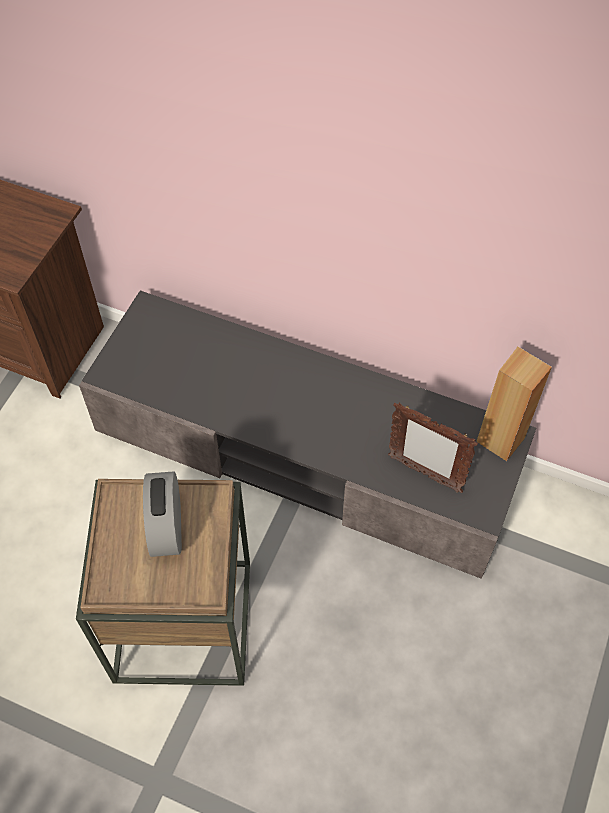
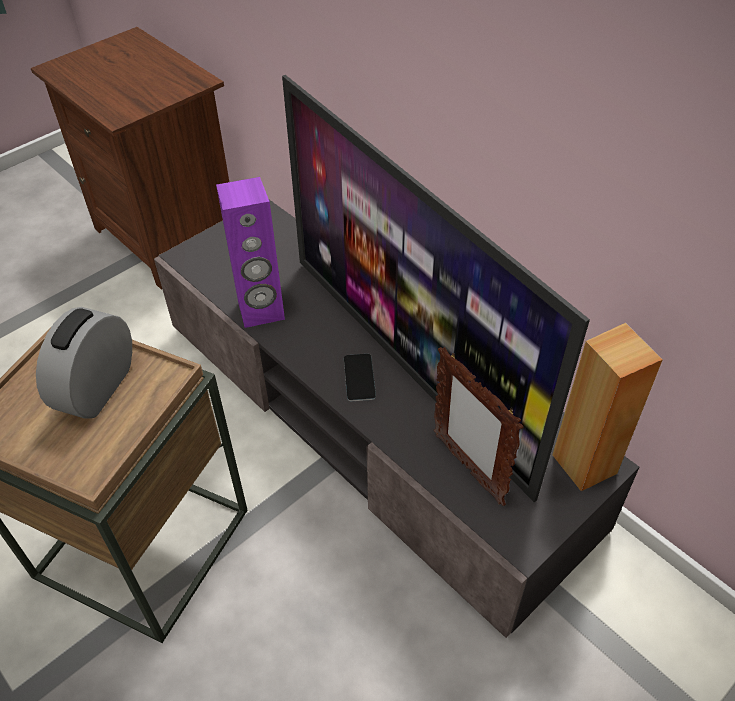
camera: 25 degrees right, 10 degrees down
none -> purple speaker [216,177,285,328]
none -> television [282,75,590,502]
none -> phone [344,354,376,401]

